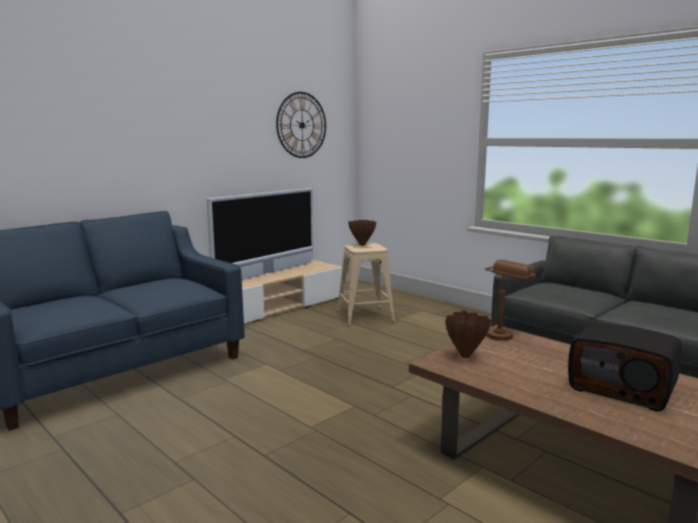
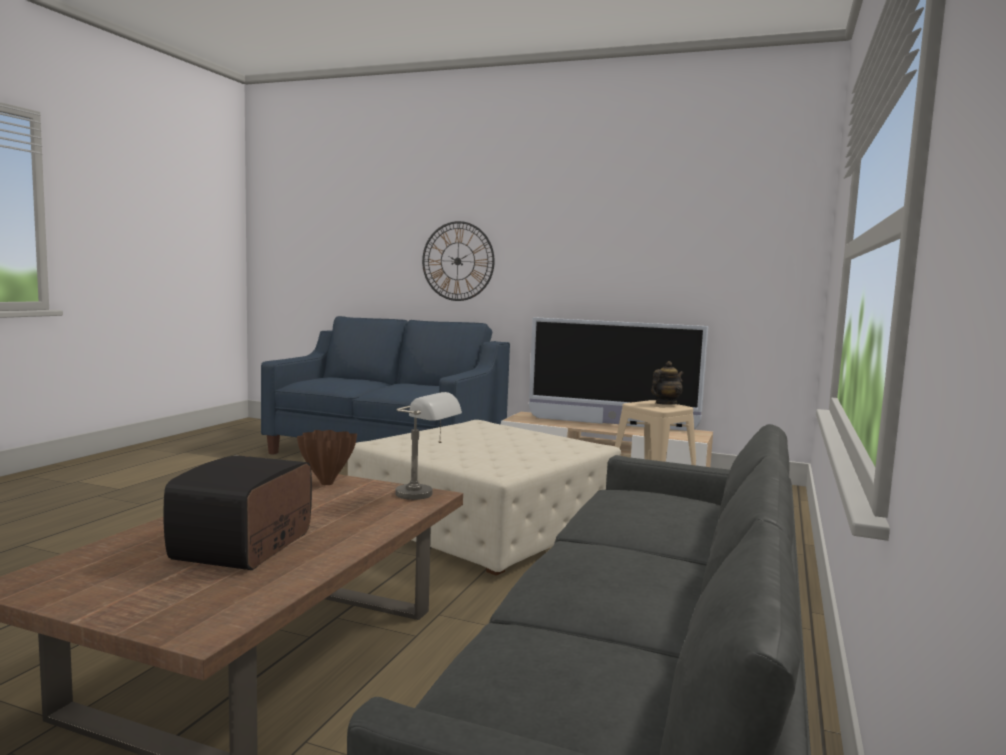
camera: 65 degrees right, 5 degrees down
wall clock [276,92,326,158] -> wall clock moved to [422,221,495,301]
brown vase [348,220,376,246] -> teapot [651,361,684,405]
brown table lamp [485,260,536,341] -> grey table lamp [395,392,462,500]
none -> beige ottoman [348,420,621,576]

